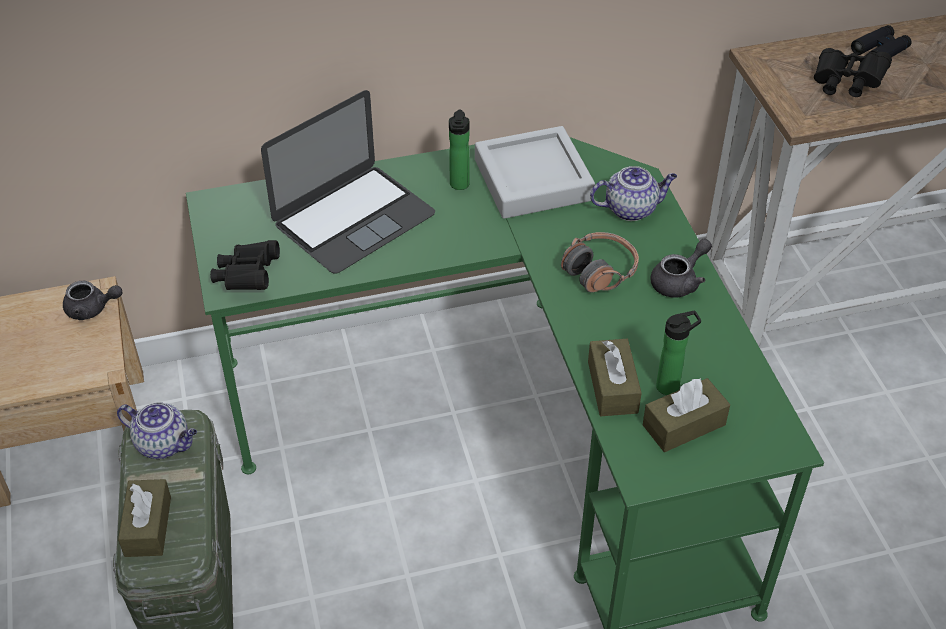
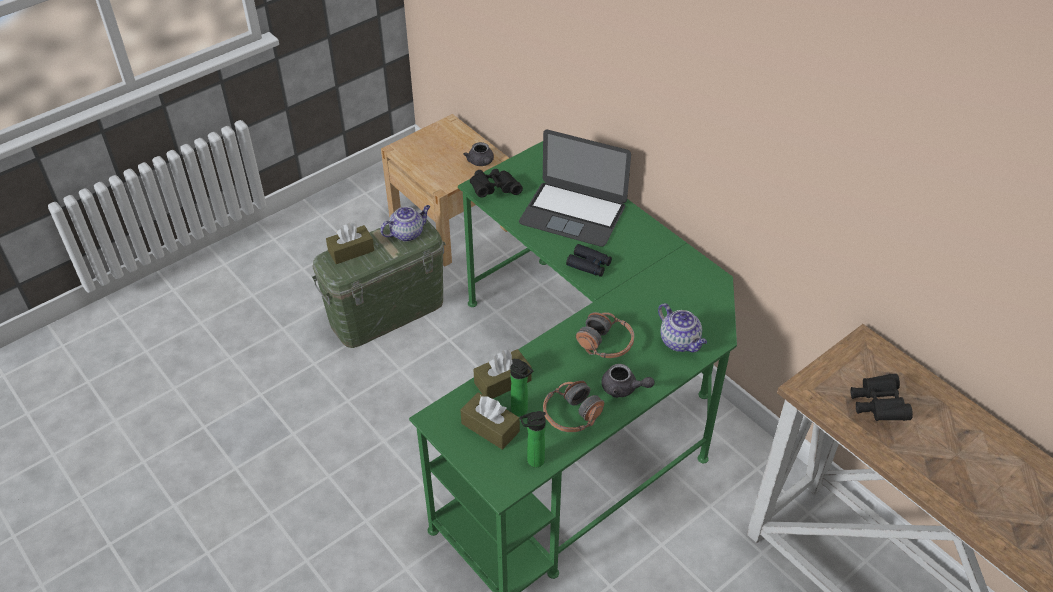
camera: 65 degrees right, 0 degrees up
teapot [117,402,197,459] -> teapot turned 120 degrees counterclockwise [380,205,430,242]
bottle [449,109,470,190] -> bottle moved to [520,411,546,468]
grey tray [475,126,595,219] -> none
black binoculars [851,25,912,57] -> black binoculars moved to [566,244,612,277]
none -> headphones [543,380,604,432]

